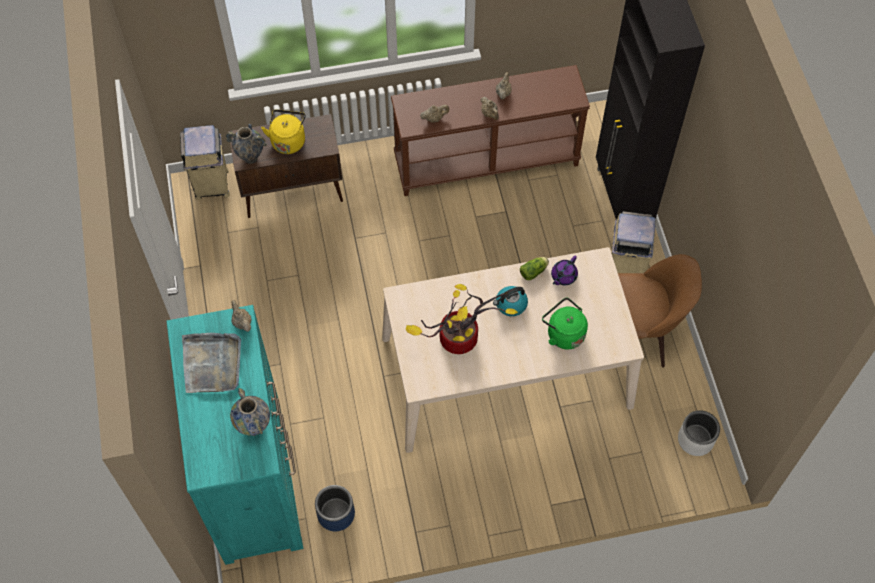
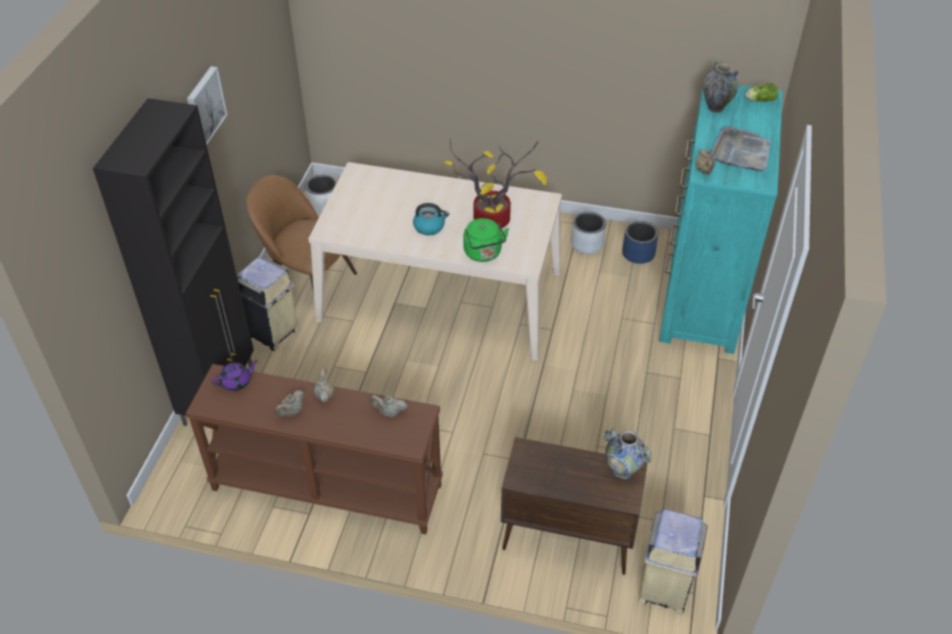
camera: 155 degrees left, 15 degrees down
yellow kettle [261,109,306,154] -> none
lettuce [520,257,549,280] -> lettuce moved to [745,83,778,102]
green kettle [542,298,588,349] -> green kettle moved to [463,218,509,262]
purple teapot [551,256,578,285] -> purple teapot moved to [212,360,258,391]
none -> picture [187,66,227,145]
none -> grey planter [571,212,606,254]

